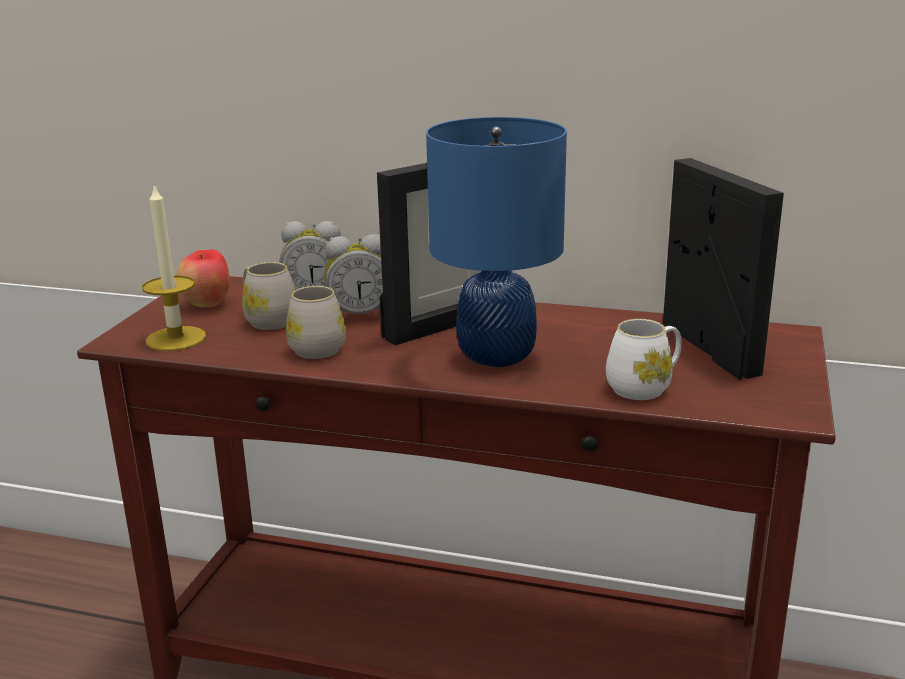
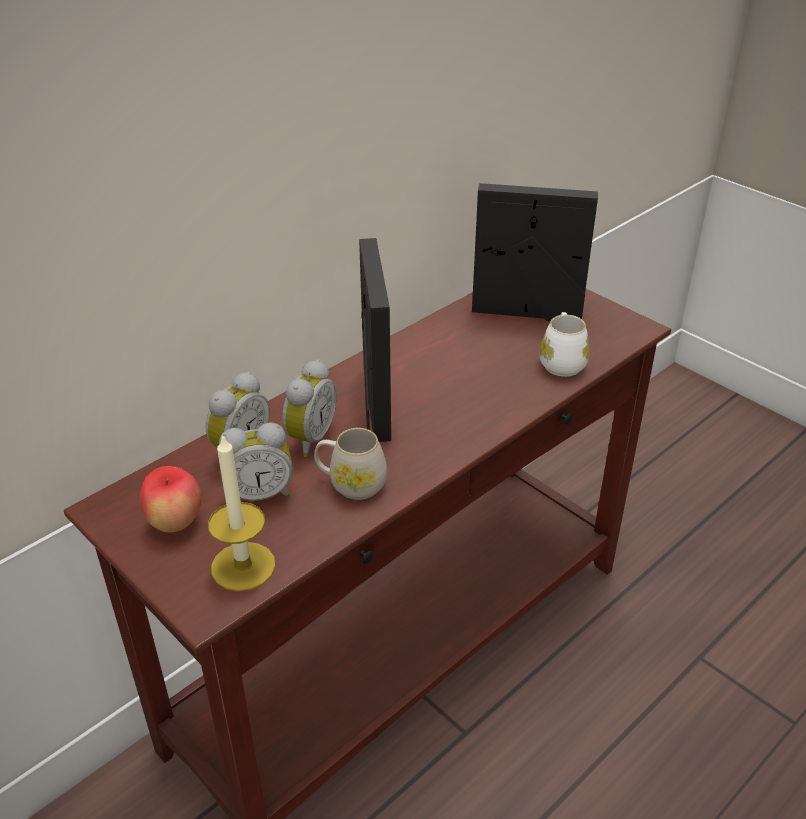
camera: 60 degrees left, 15 degrees up
white mug [242,262,296,330] -> alarm clock [219,422,293,501]
blue table lamp [426,117,567,367] -> none

